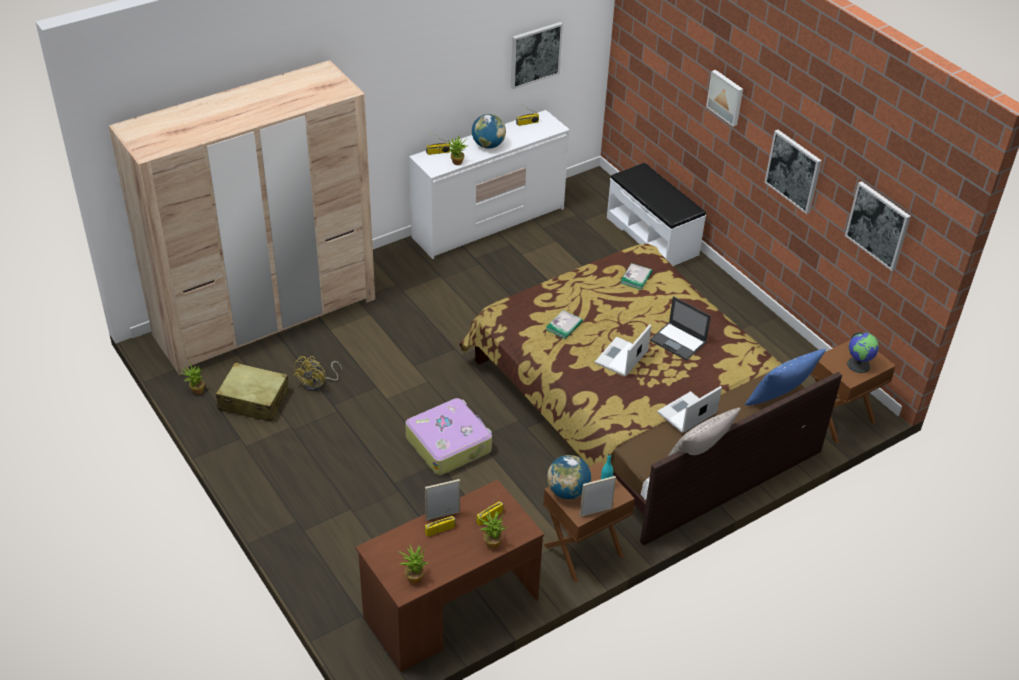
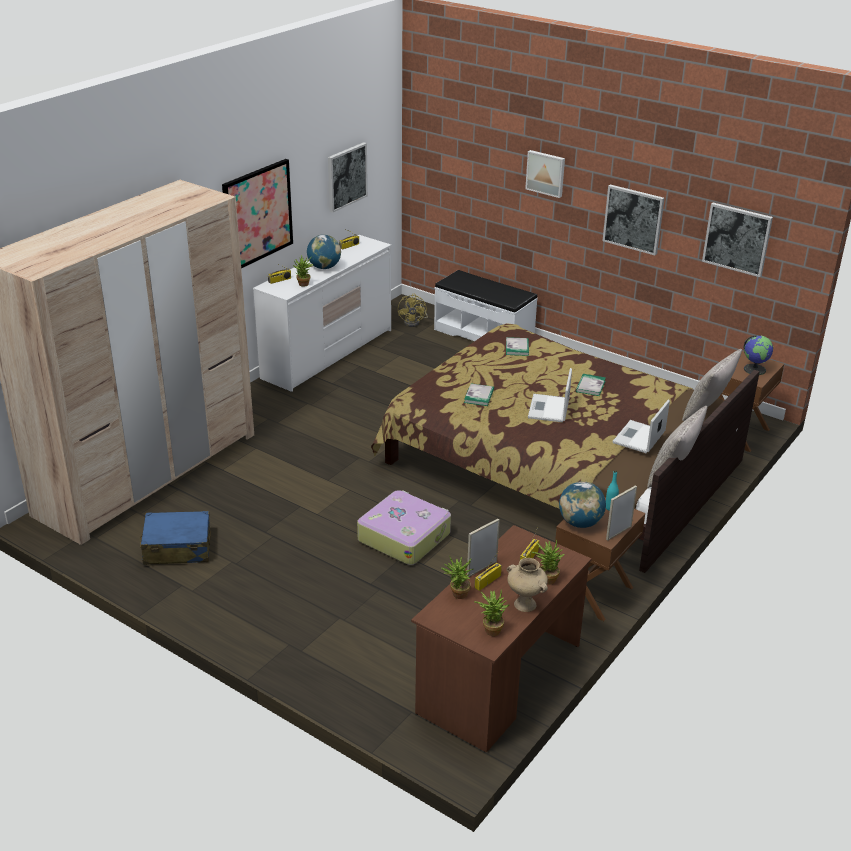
camera: 20 degrees left, 10 degrees down
potted plant [179,363,205,394] -> potted plant moved to [441,556,474,599]
beige suitcase [216,363,289,422] -> blue suitcase [140,511,211,565]
yellow fan [293,356,342,391] -> yellow fan moved to [398,294,428,327]
laptop [650,296,711,361] -> book [576,374,606,396]
blue pillow [745,349,826,406] -> grey pillow [682,349,742,421]
none -> picture [222,159,293,269]
none -> beige vase [507,558,548,612]

